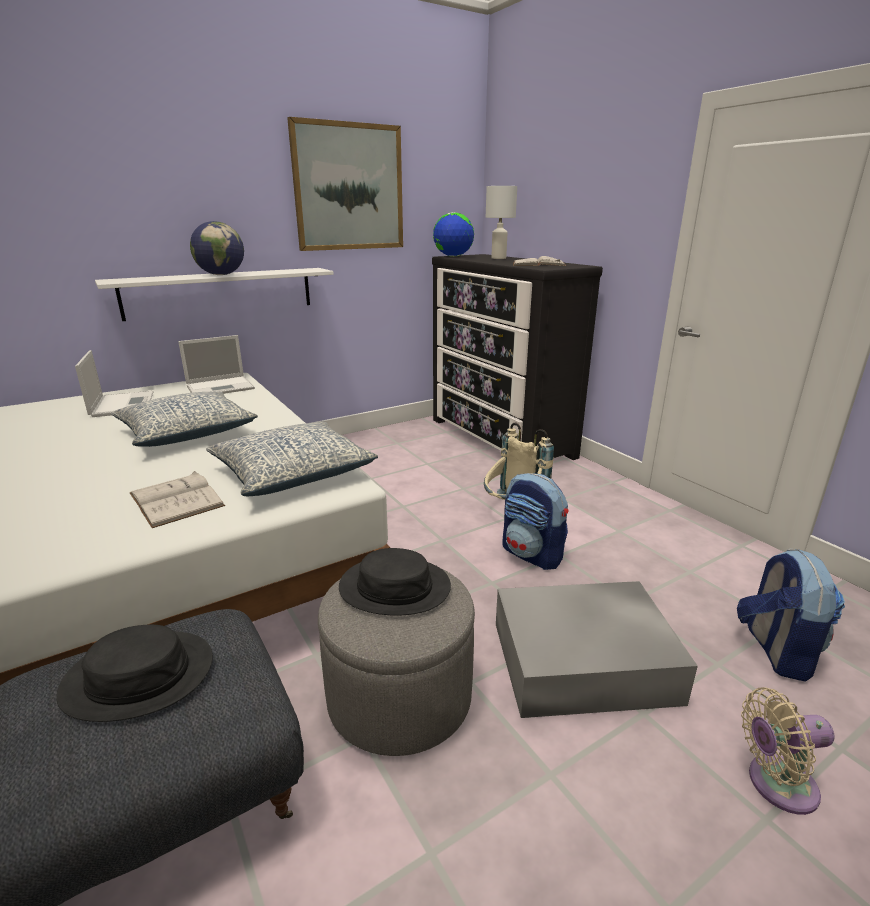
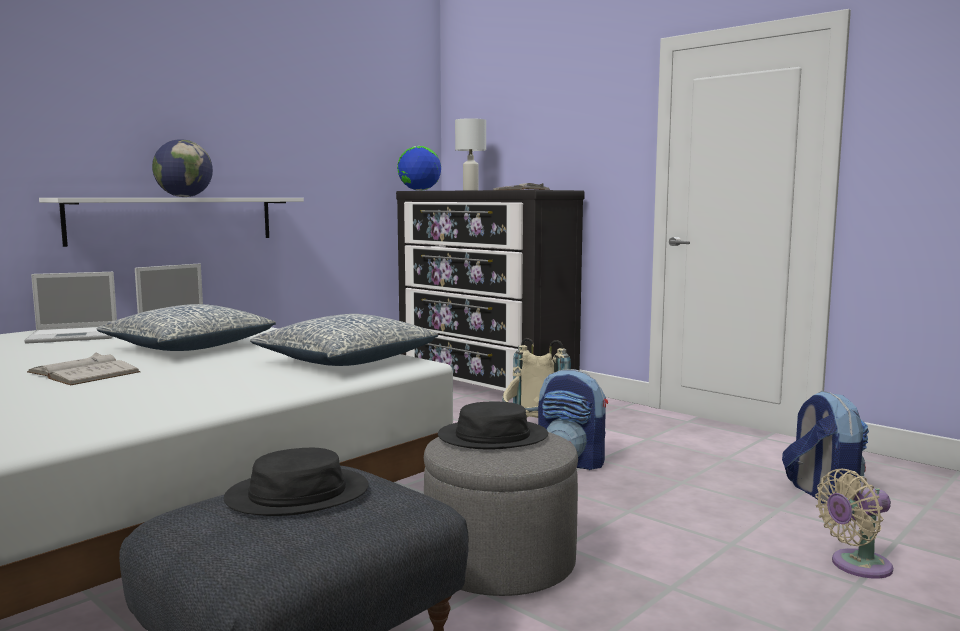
camera: 15 degrees left, 15 degrees down
laptop [75,350,153,417] -> laptop turned 105 degrees clockwise [24,272,117,344]
white book [130,471,225,528] -> white book moved to [27,353,141,385]
picture [287,117,403,251] -> none
grey storage box [496,581,698,718] -> none

